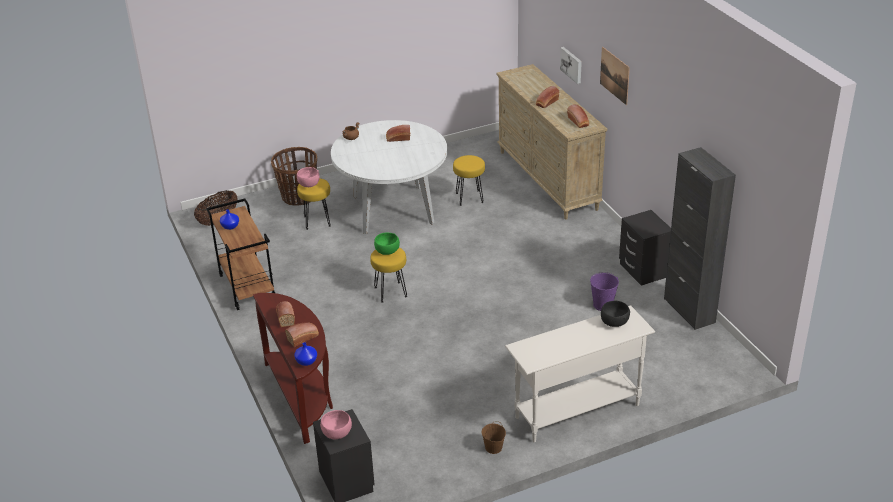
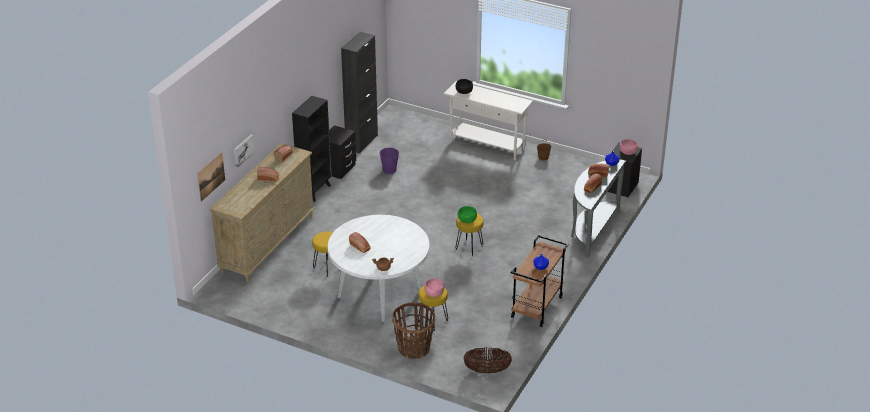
camera: 130 degrees left, 0 degrees up
brown console table [253,293,333,444] -> grey console table [571,160,626,257]
picture [600,47,630,105] -> picture moved to [197,152,225,202]
none -> black bookcase [292,96,331,202]

